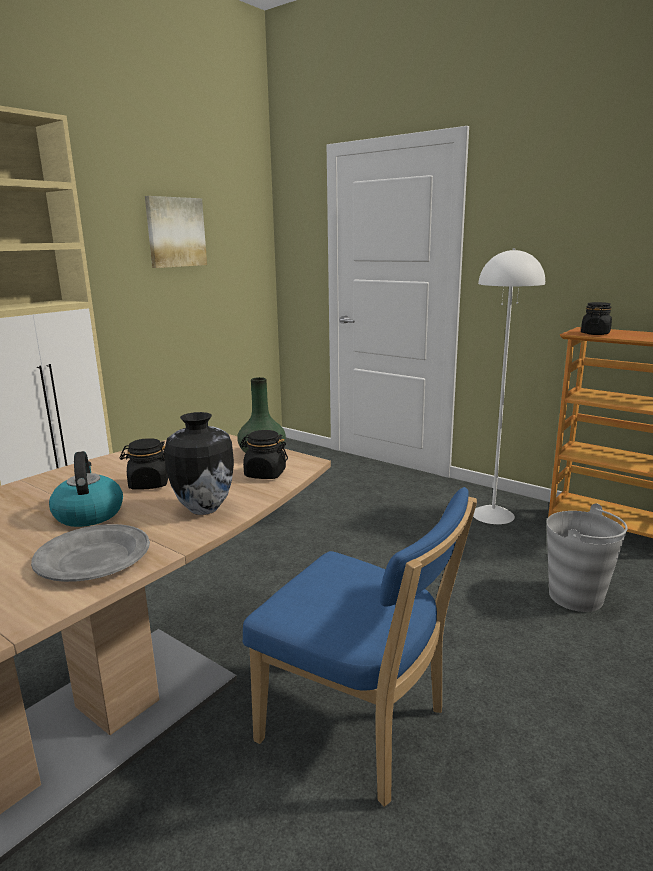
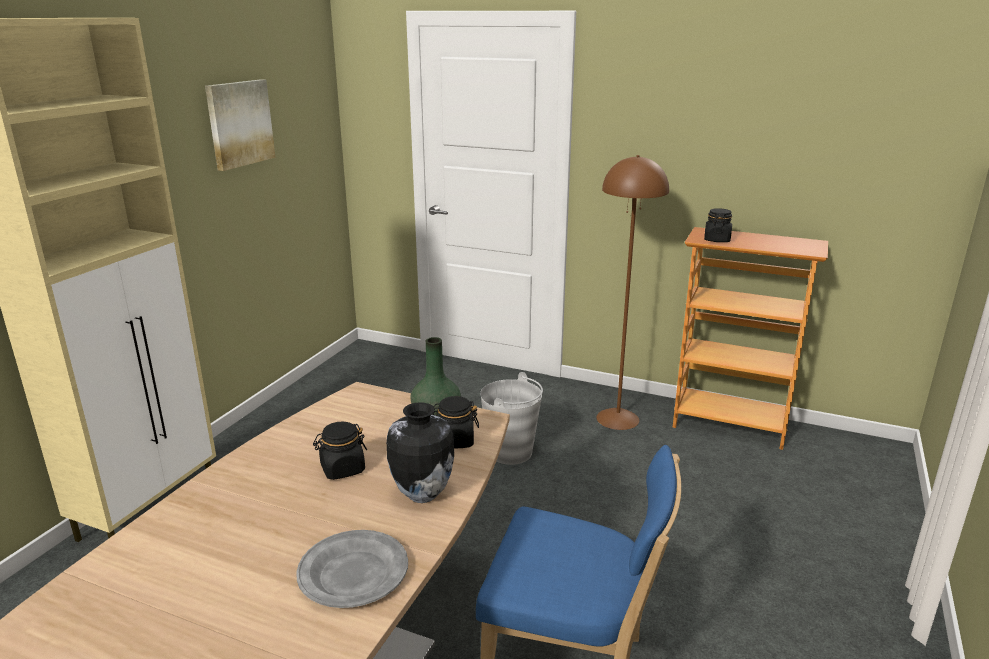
camera: 15 degrees left, 5 degrees up
kettle [49,451,123,527] -> none
white floor lamp [473,248,545,525] -> brown floor lamp [596,155,669,430]
grey bucket [547,503,628,612] -> grey bucket moved to [480,372,543,465]

